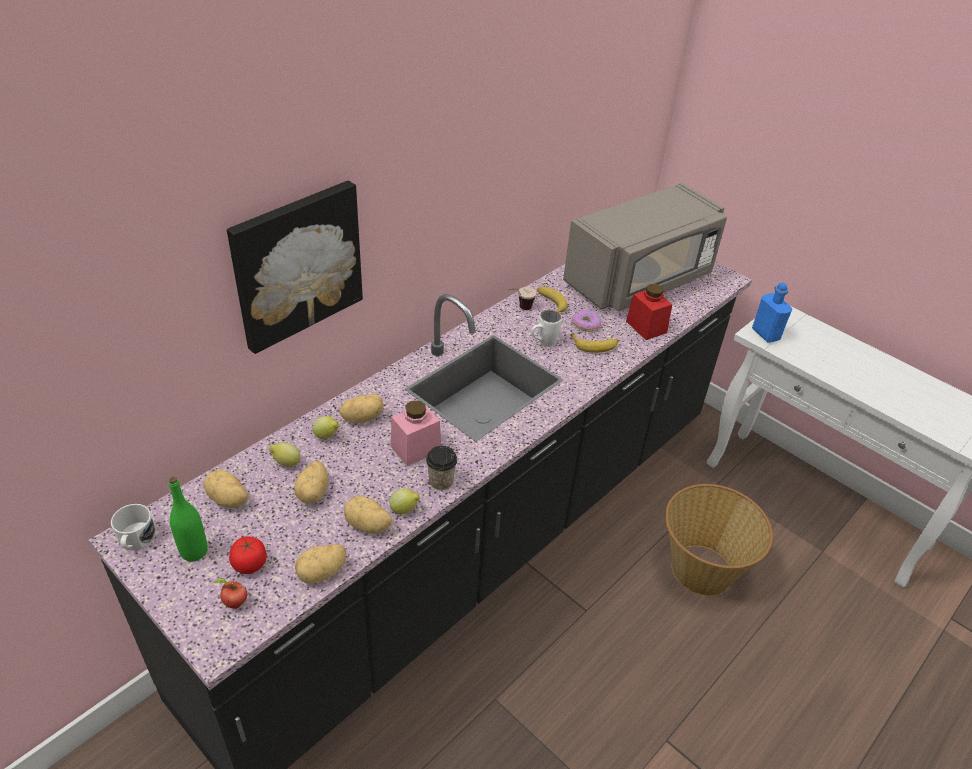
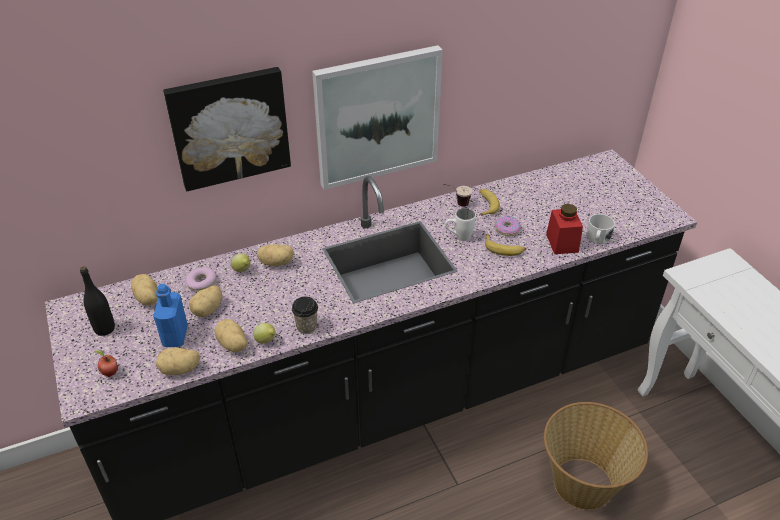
camera: 25 degrees right, 0 degrees up
white mug [111,504,156,550] -> white mug moved to [586,214,615,244]
green bottle [169,477,208,561] -> black bottle [80,266,115,336]
tomato [229,536,267,574] -> none
lemon [269,442,300,467] -> donut [186,267,217,292]
pink jar [391,400,441,466] -> none
grey microwave [563,183,727,311] -> none
blue bottle [752,283,792,343] -> blue bottle moved to [153,284,188,347]
none -> picture [312,45,443,190]

